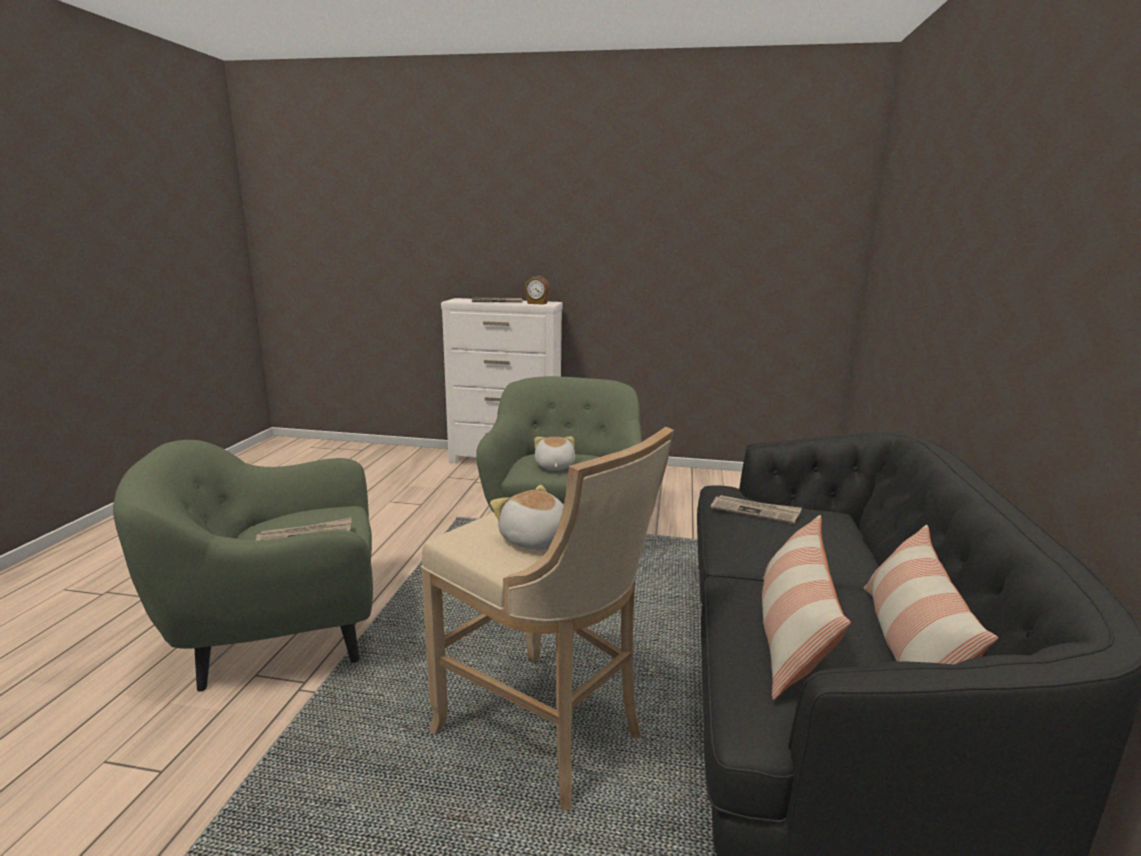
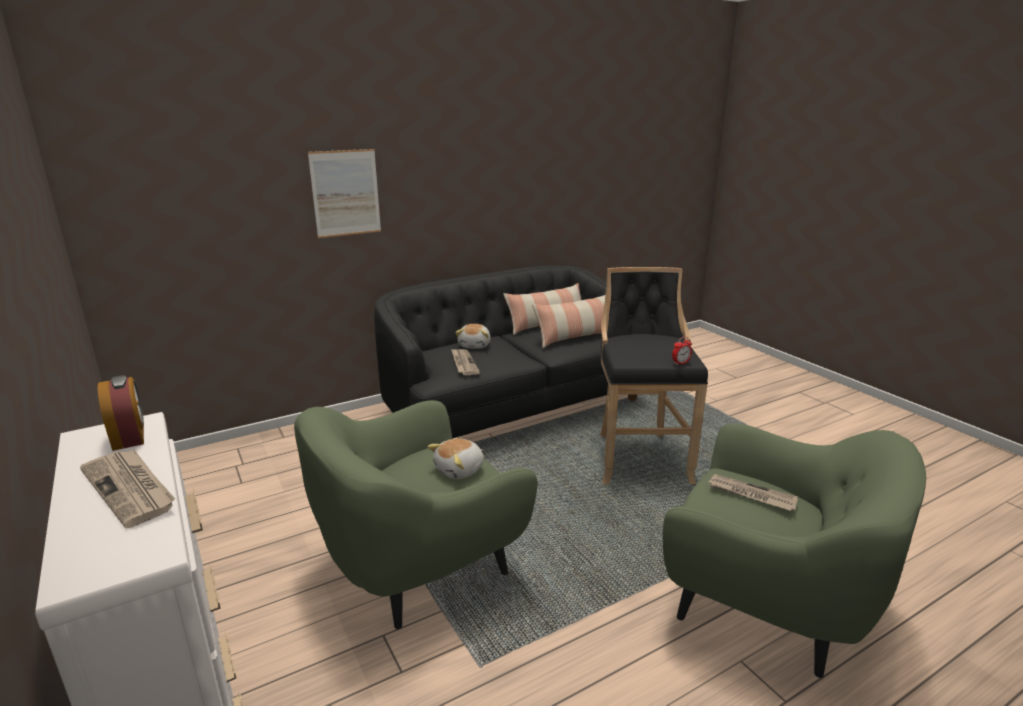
camera: 130 degrees left, 5 degrees up
beige stool [421,427,674,811] -> black stool [600,267,708,484]
plush toy [490,485,564,550] -> plush toy moved to [455,324,491,349]
none -> picture [308,149,381,238]
none -> alarm clock [672,337,692,365]

